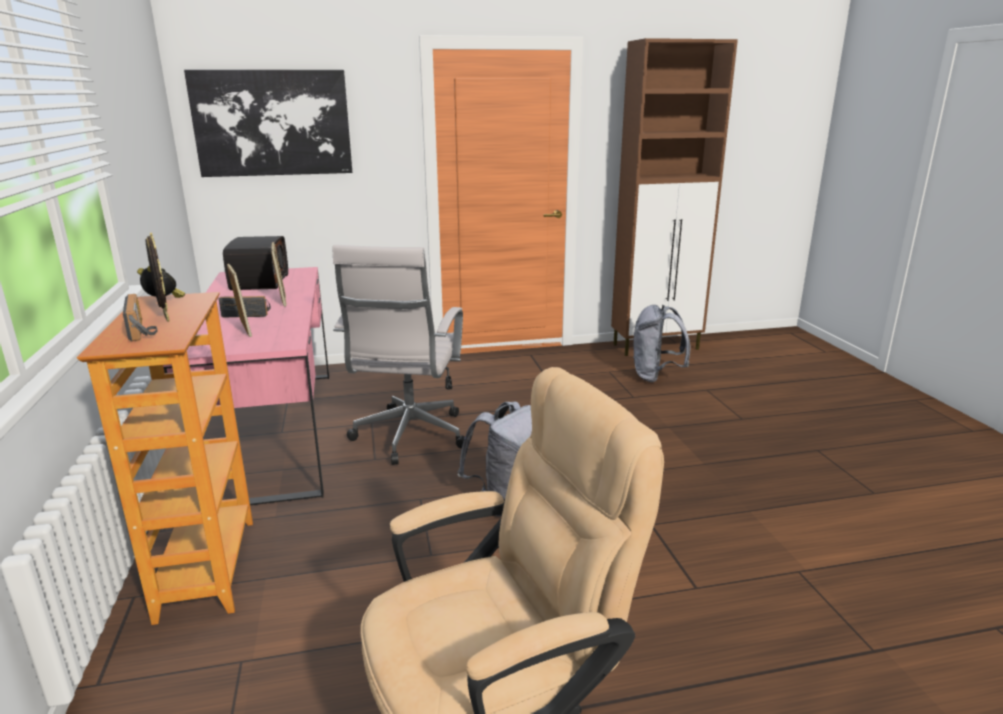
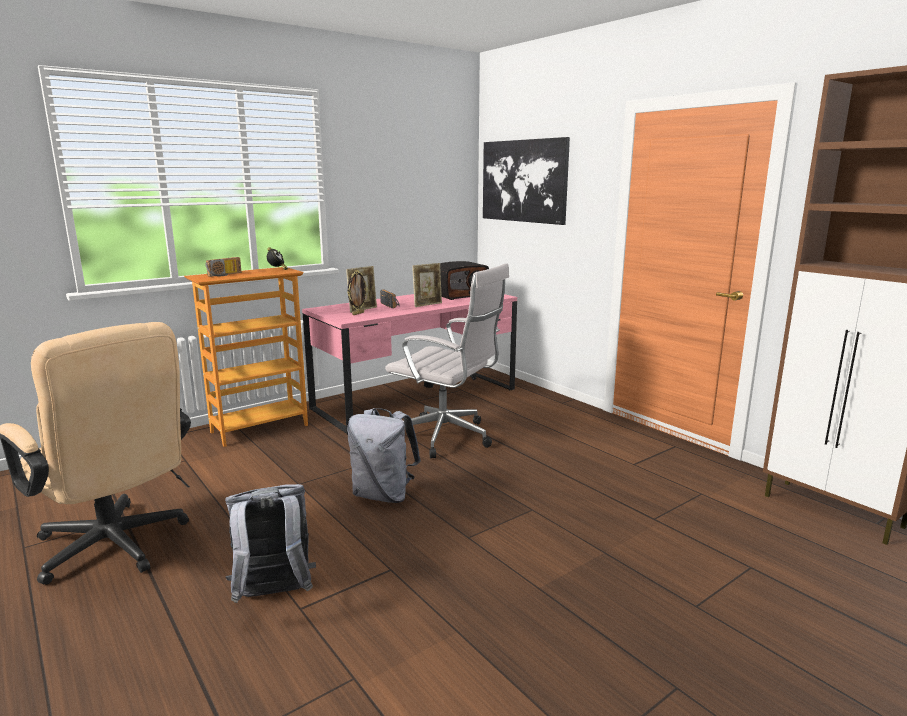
camera: 65 degrees right, 5 degrees down
picture frame [145,233,170,322] -> picture frame moved to [347,270,368,315]
white office chair [332,245,465,465] -> white office chair turned 135 degrees counterclockwise [385,263,509,459]
grey backpack [633,305,691,382] -> grey backpack moved to [225,484,316,603]

